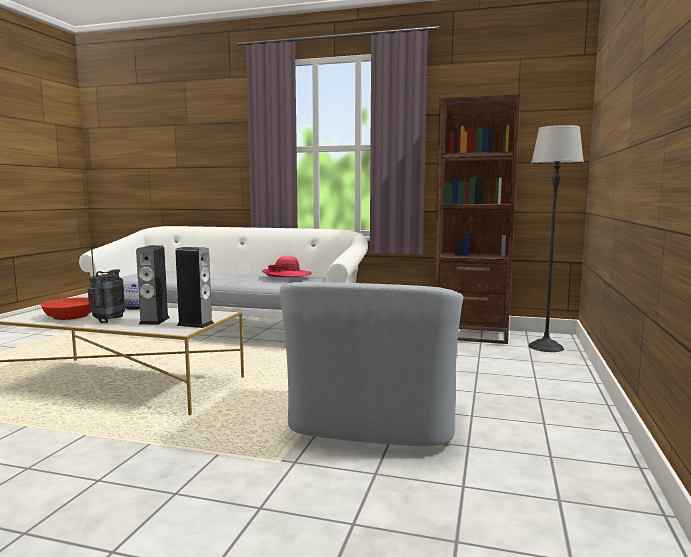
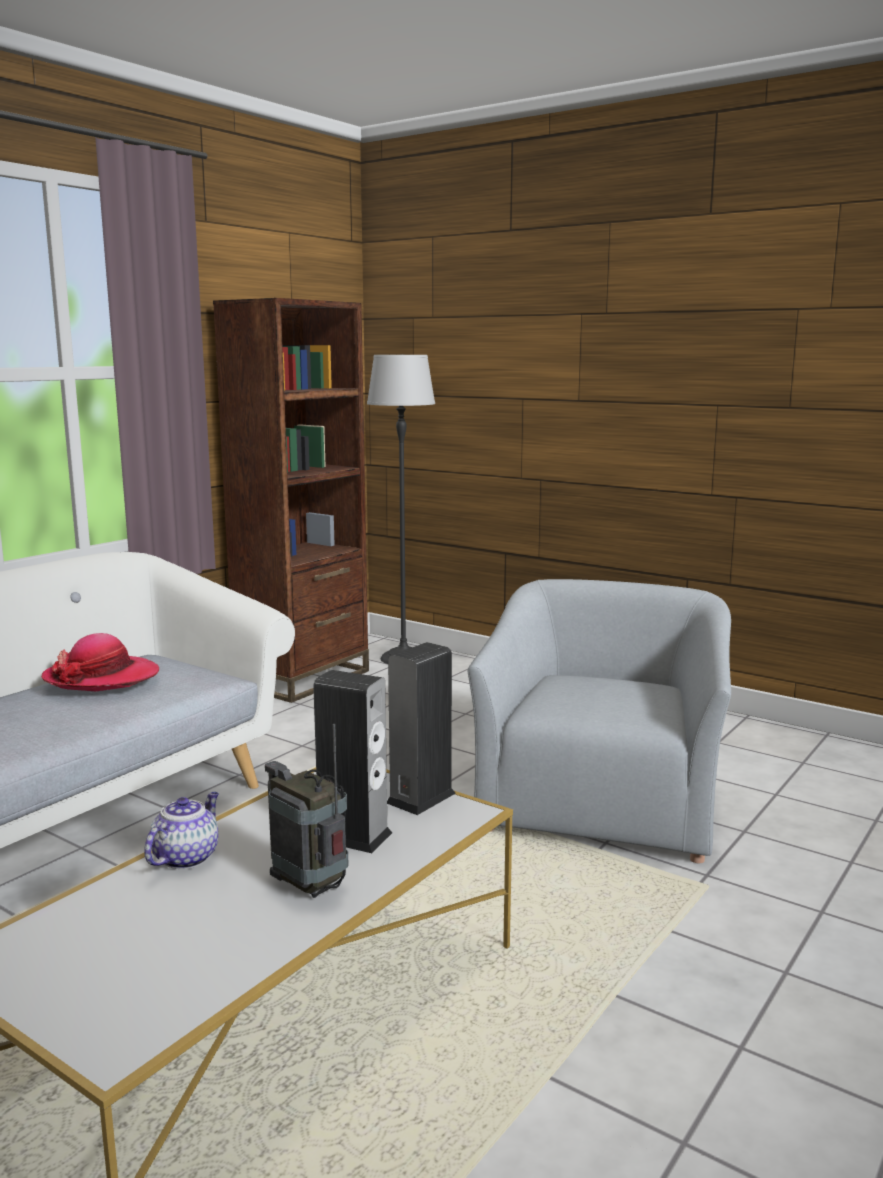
camera: 70 degrees left, 5 degrees up
red bowl [41,298,92,320] -> none
grey armchair [280,282,463,446] -> grey armchair turned 105 degrees counterclockwise [468,579,731,863]

